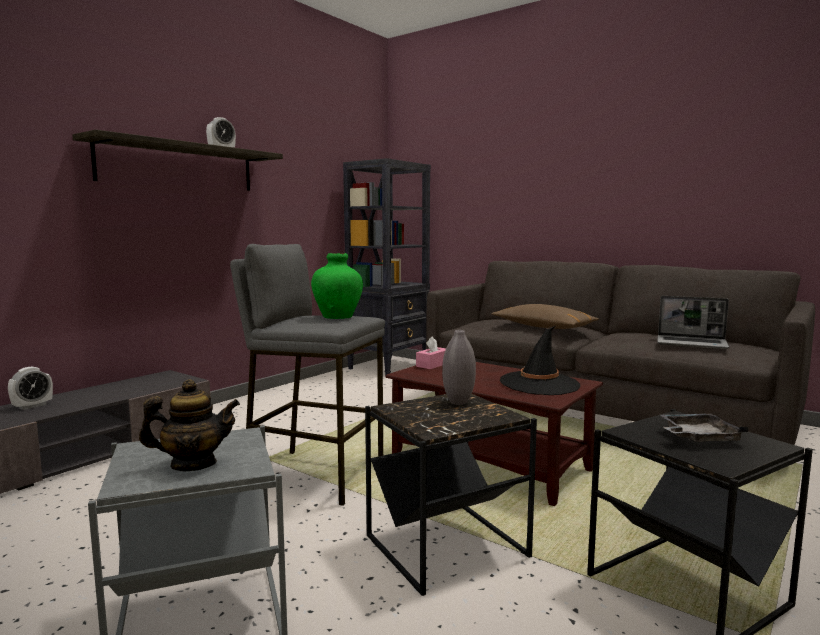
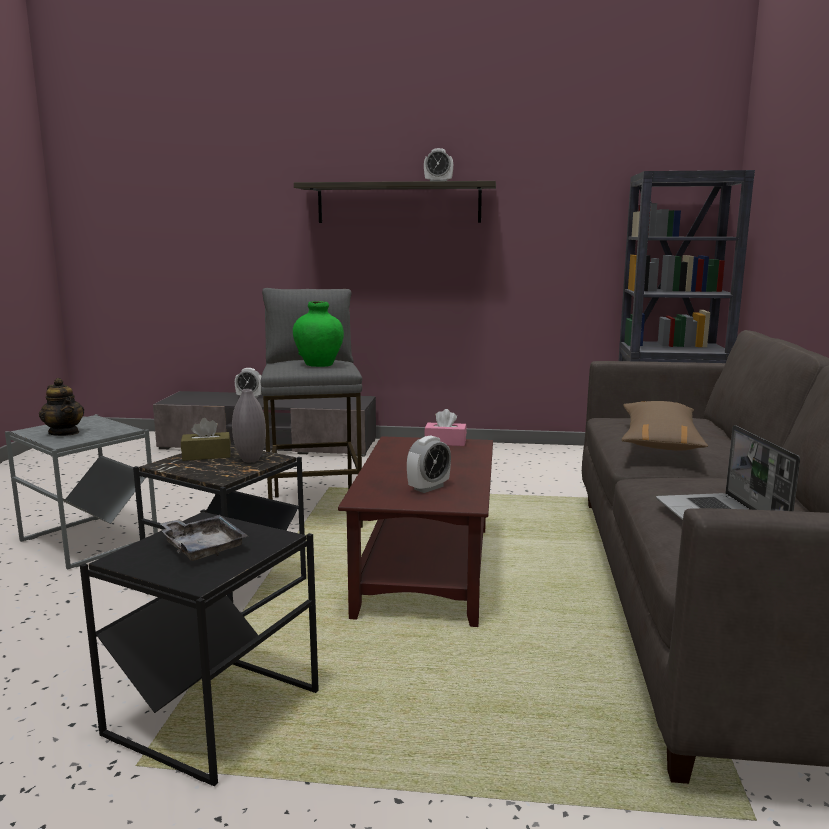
camera: 60 degrees right, 5 degrees up
black hat [500,326,581,395] -> alarm clock [407,435,451,493]
none -> brown tissue box [181,418,231,461]

